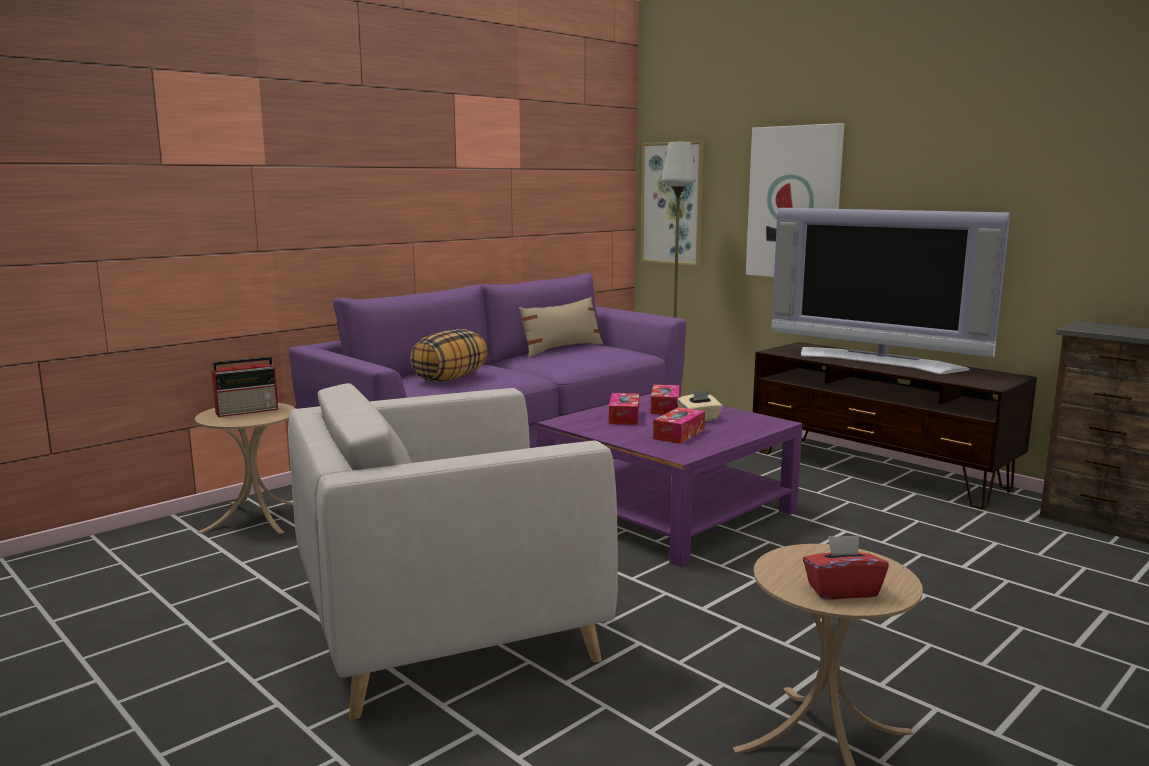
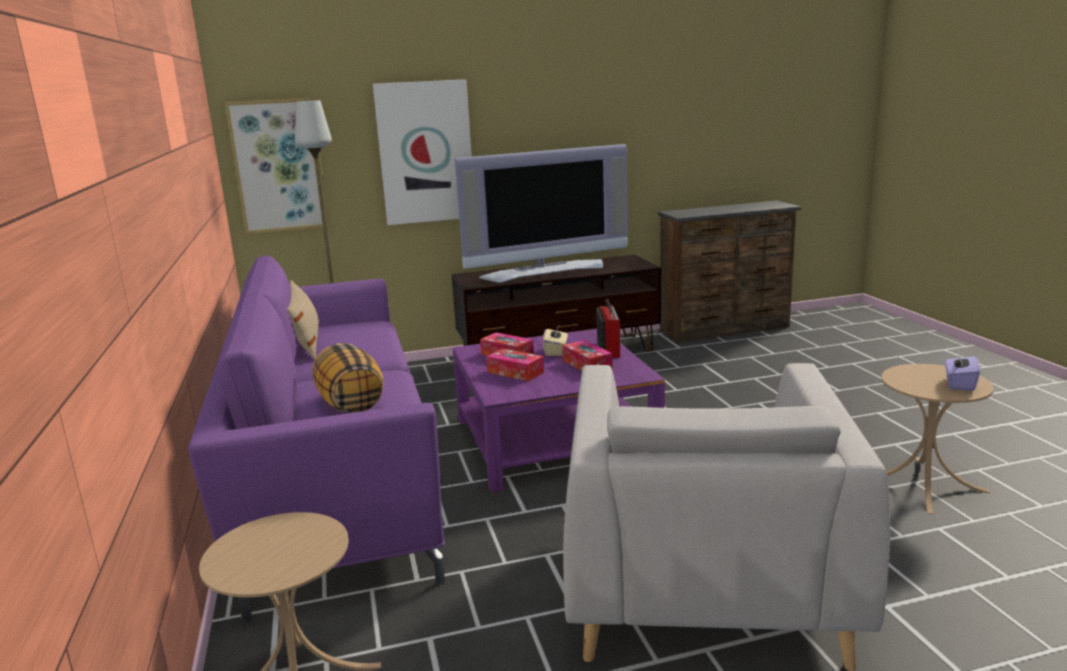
camera: 60 degrees left, 5 degrees up
radio [211,357,278,417] -> radio moved to [597,299,620,358]
red tissue box [803,535,889,600] -> purple tissue box [945,352,980,391]

